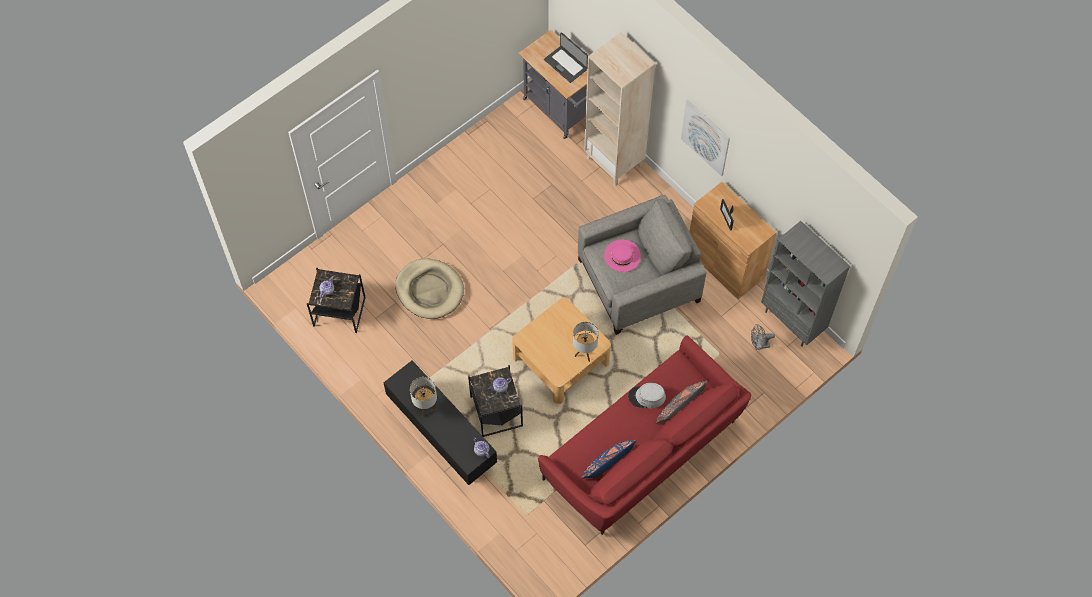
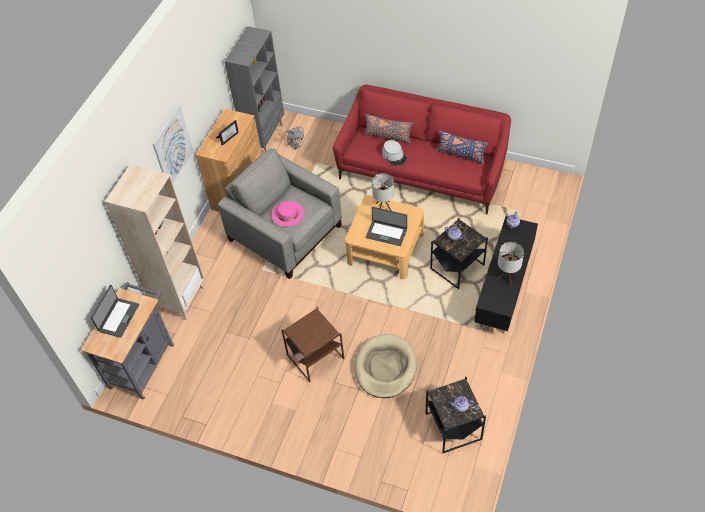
camera: 115 degrees left, 10 degrees down
none -> brown side table [281,307,344,382]
none -> laptop [366,207,407,246]

